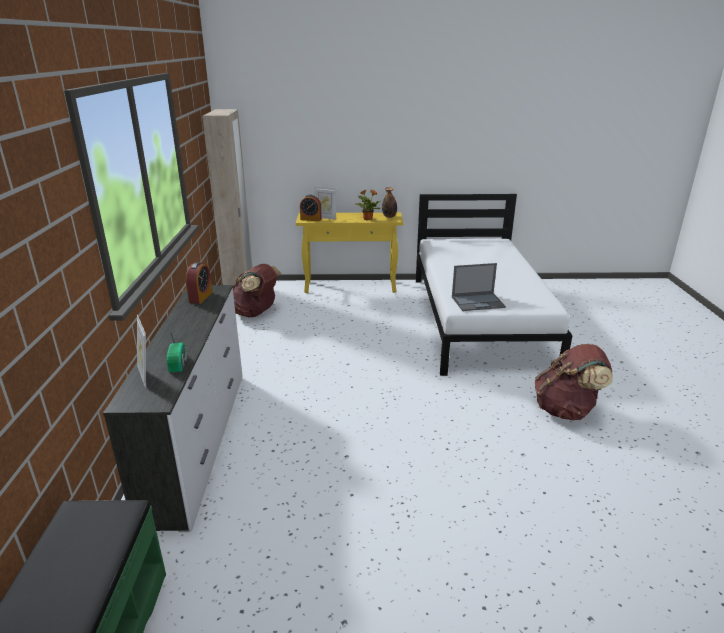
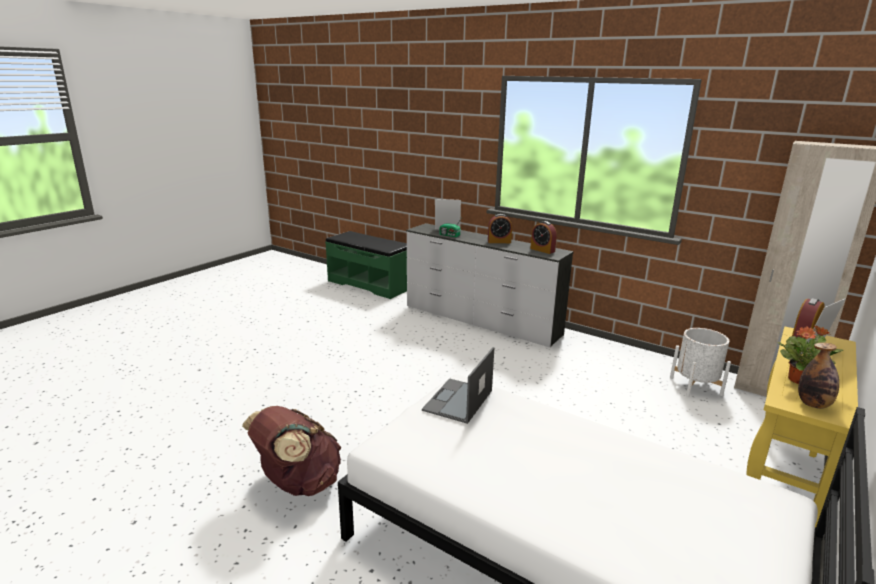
camera: 125 degrees right, 5 degrees down
brown backpack [233,264,282,317] -> white planter [670,328,731,397]
none -> alarm clock [488,214,512,243]

